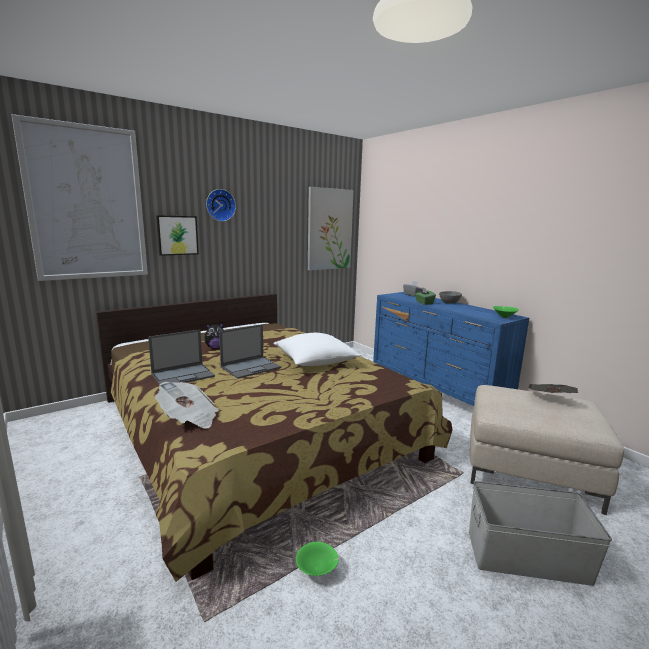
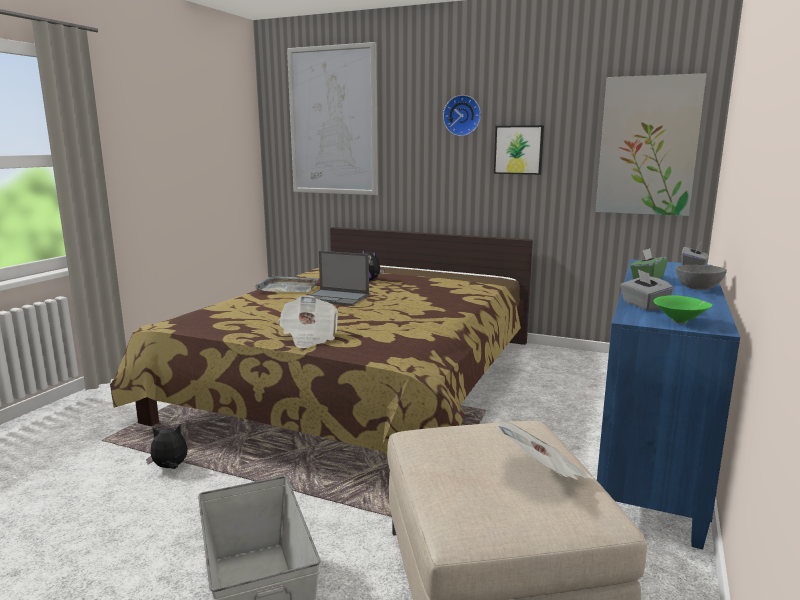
camera: 60 degrees right, 0 degrees up
laptop [148,330,215,385] -> grey tray [254,275,318,292]
newspaper [155,382,219,429] -> newspaper moved to [278,295,338,348]
picture [156,215,199,256] -> picture moved to [494,125,544,175]
white pillow [273,333,361,366] -> none
green bowl [296,541,339,576] -> plush toy [146,425,188,469]
none -> grey tissue box [620,270,674,311]

